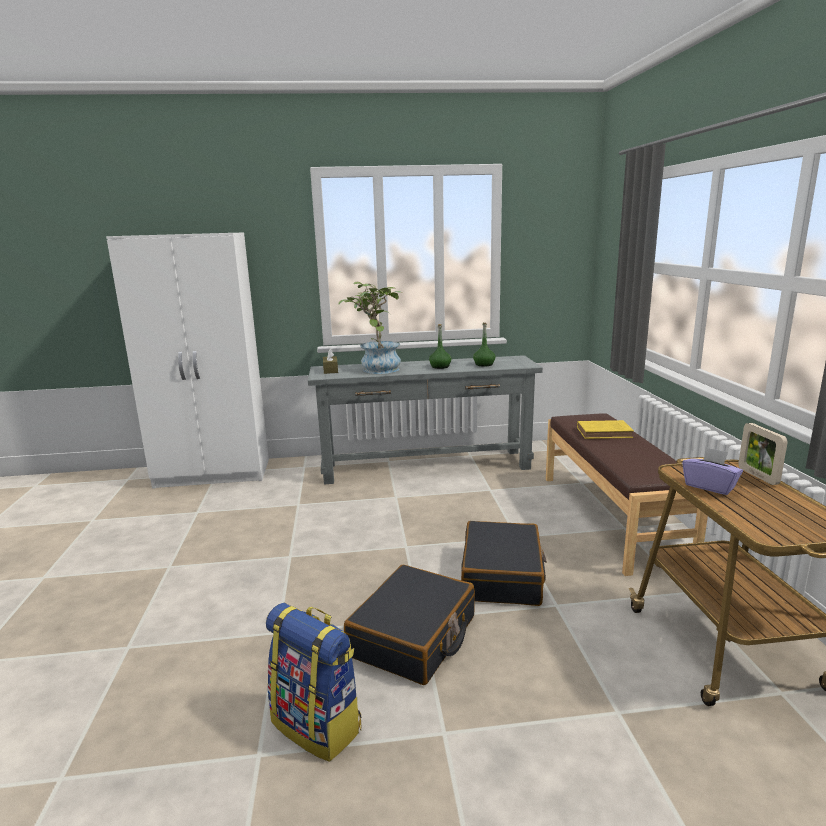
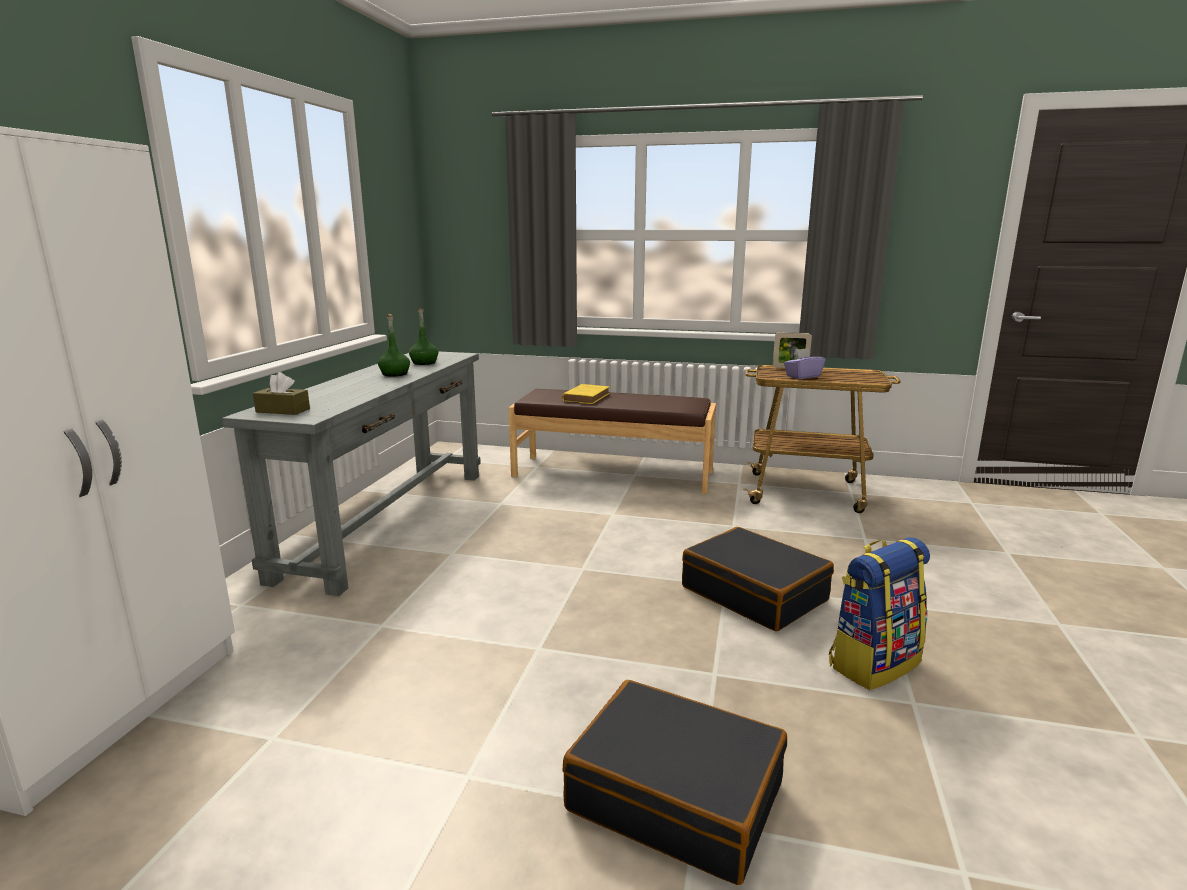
camera: 70 degrees left, 0 degrees up
potted plant [338,282,403,374] -> none
black suitcase [461,521,547,606] -> black suitcase moved to [563,680,787,885]

